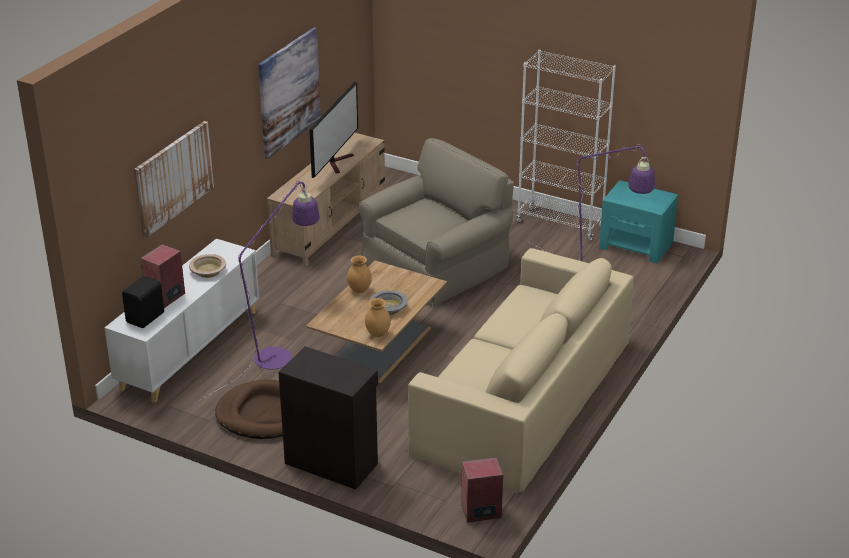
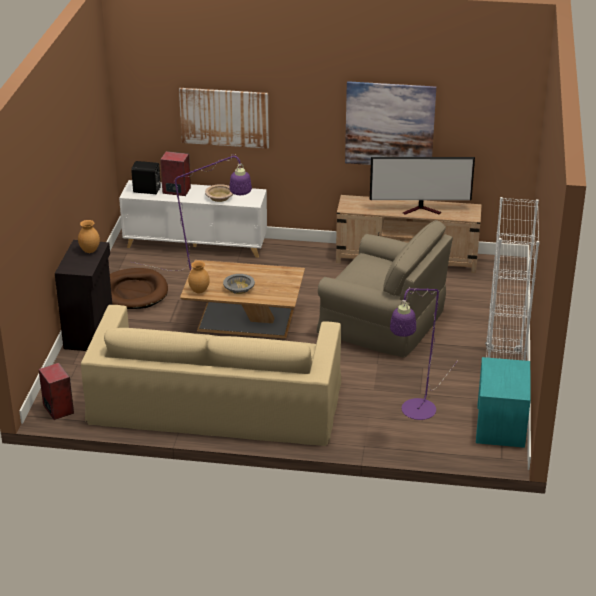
camera: 70 degrees right, 0 degrees up
brown vase [347,256,372,293] -> brown vase moved to [78,220,100,253]

